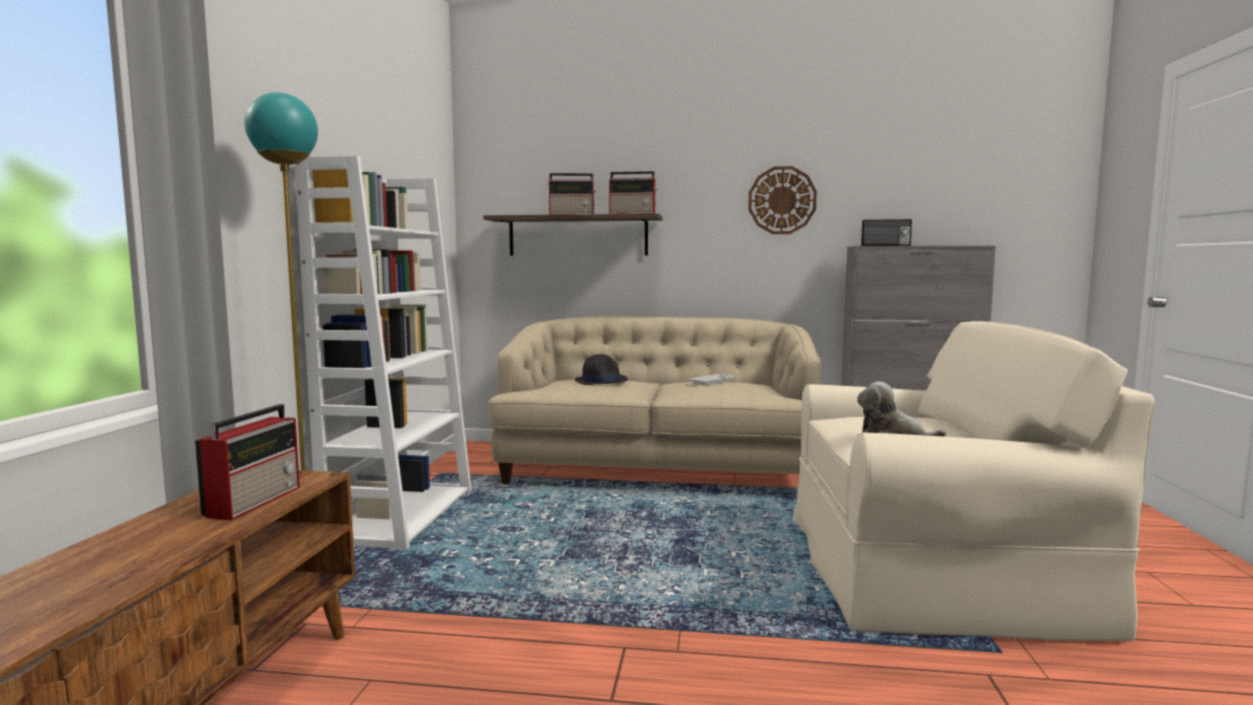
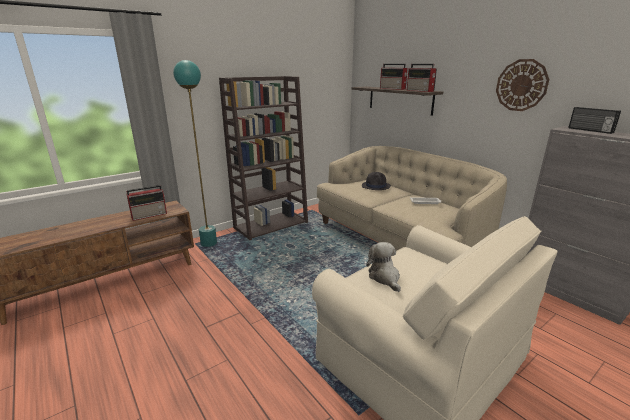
camera: 45 degrees right, 15 degrees up
white bookcase [295,156,472,549] -> brown bookcase [219,76,308,240]

